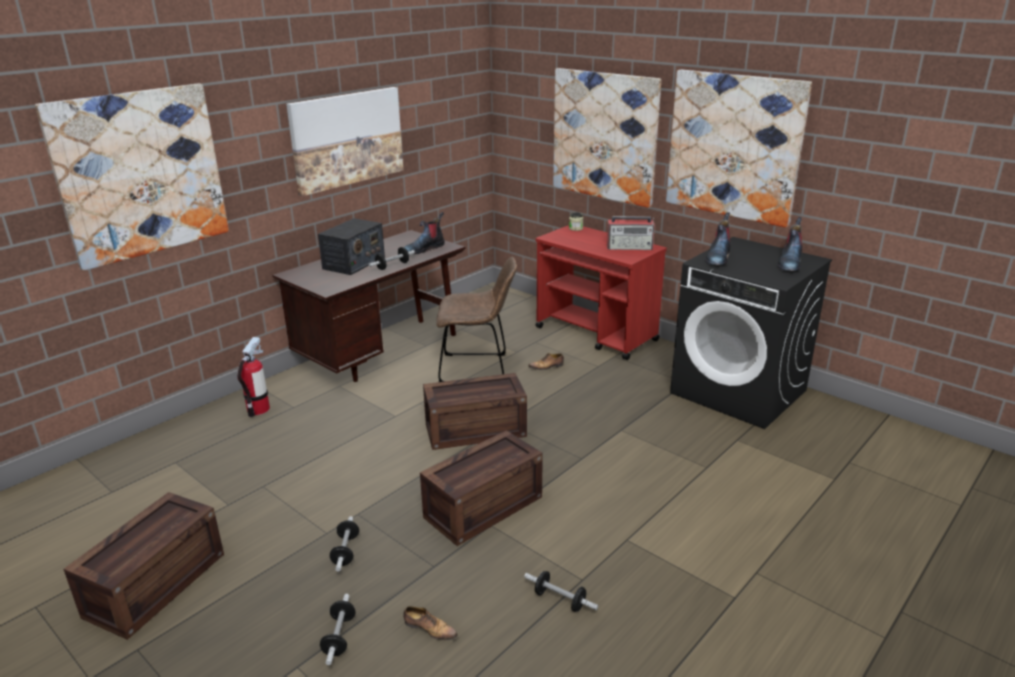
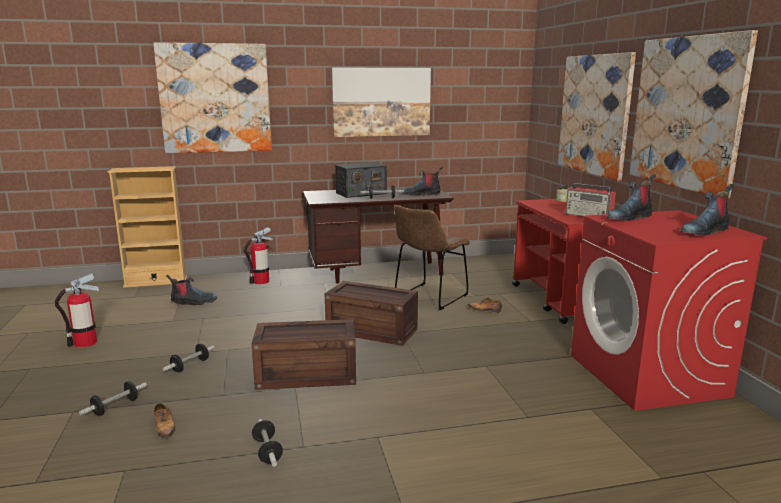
camera: 35 degrees right, 10 degrees down
crate [63,492,224,640] -> fire extinguisher [55,273,99,348]
brown chair [436,257,517,382] -> brown chair turned 90 degrees clockwise [394,205,470,310]
black washing machine [670,237,832,429] -> red washing machine [571,210,768,411]
none -> beige bookcase [108,166,187,288]
none -> boot [166,274,217,305]

